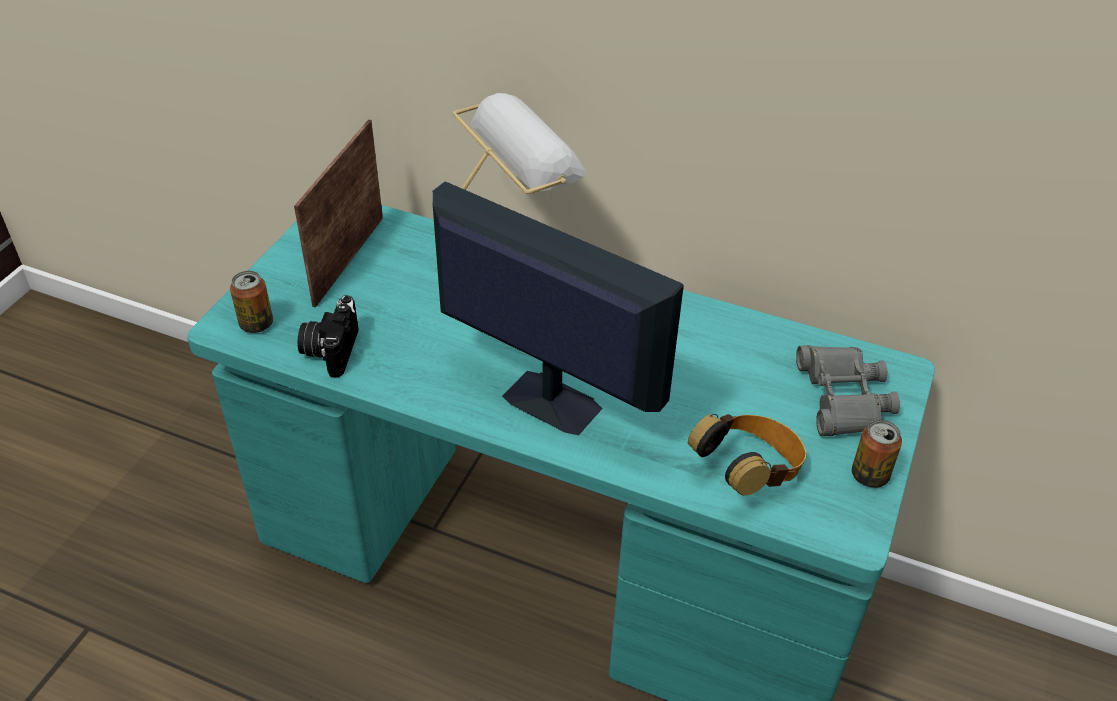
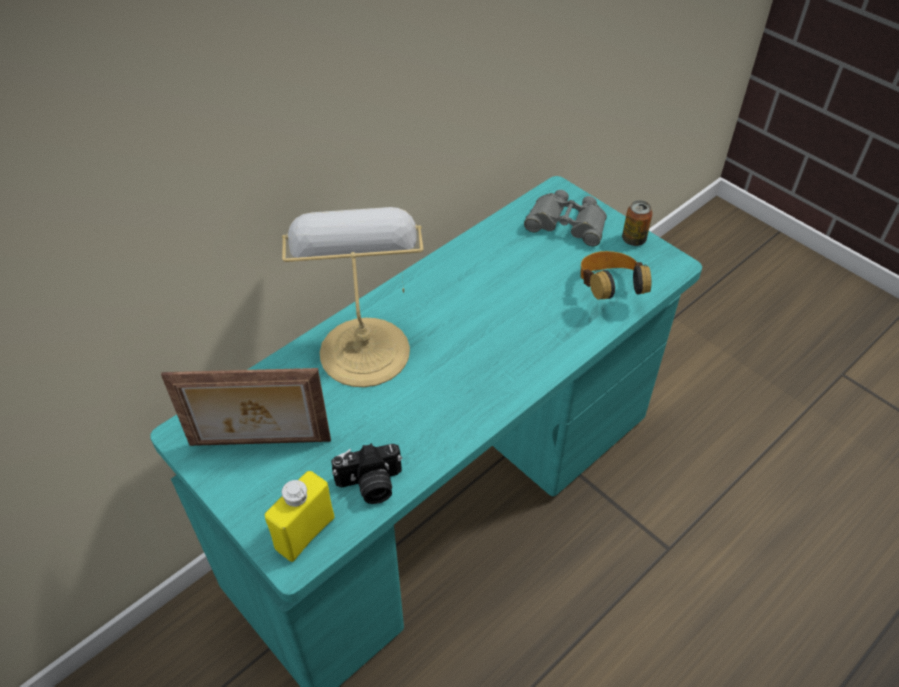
camera: 65 degrees left, 5 degrees up
can [230,271,273,333] -> yellow bottle [265,471,335,562]
picture frame [294,119,383,308] -> picture frame turned 45 degrees counterclockwise [161,368,331,446]
camera [298,295,359,378] -> camera turned 45 degrees counterclockwise [331,443,402,504]
monitor [433,181,684,435] -> none

